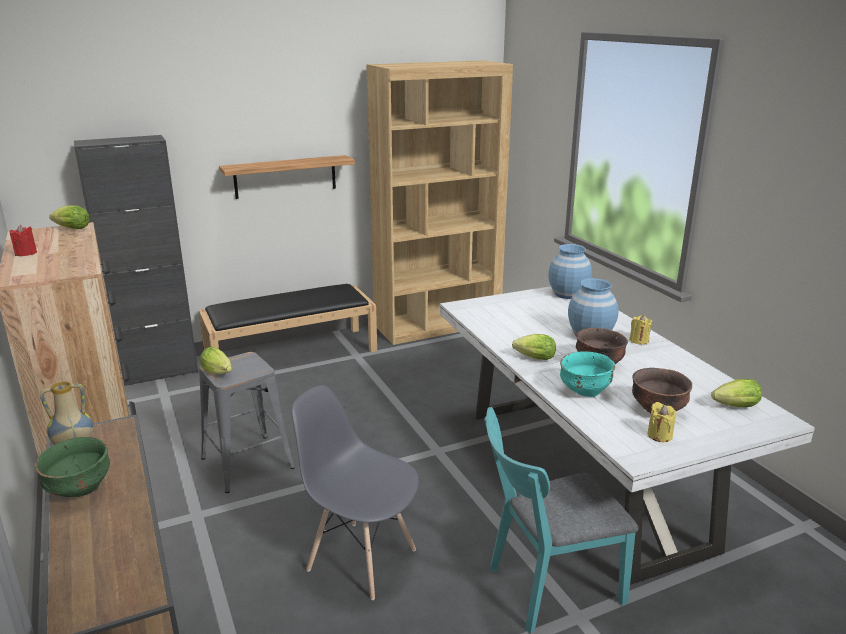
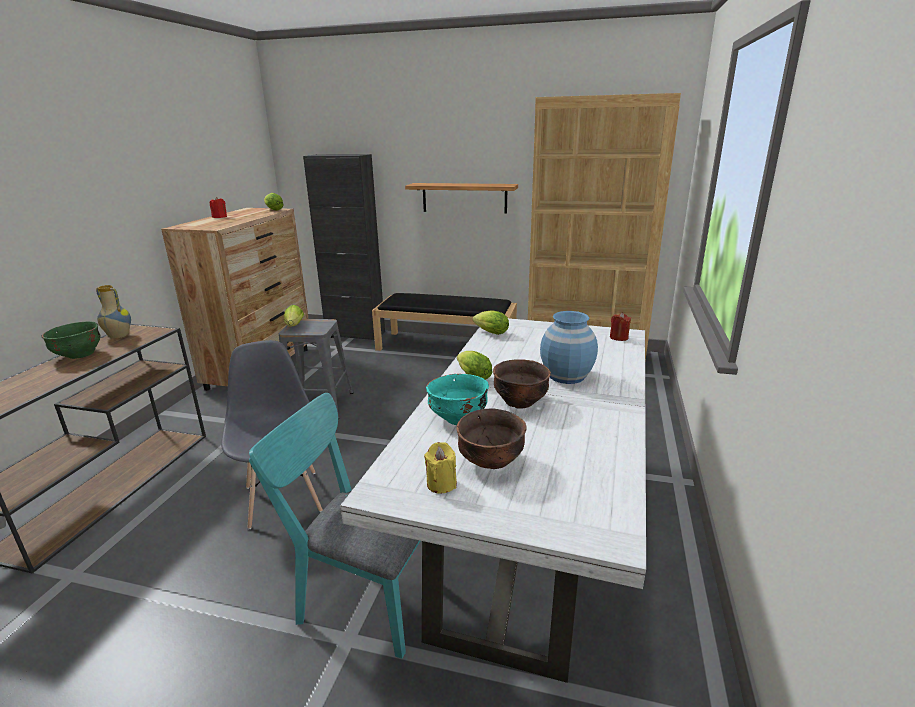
camera: 40 degrees right, 0 degrees up
blue vase [548,244,592,299] -> red candle [610,313,631,341]
yellow candle [629,315,652,345] -> none
lettuce [711,379,762,407] -> lettuce moved to [473,310,509,335]

